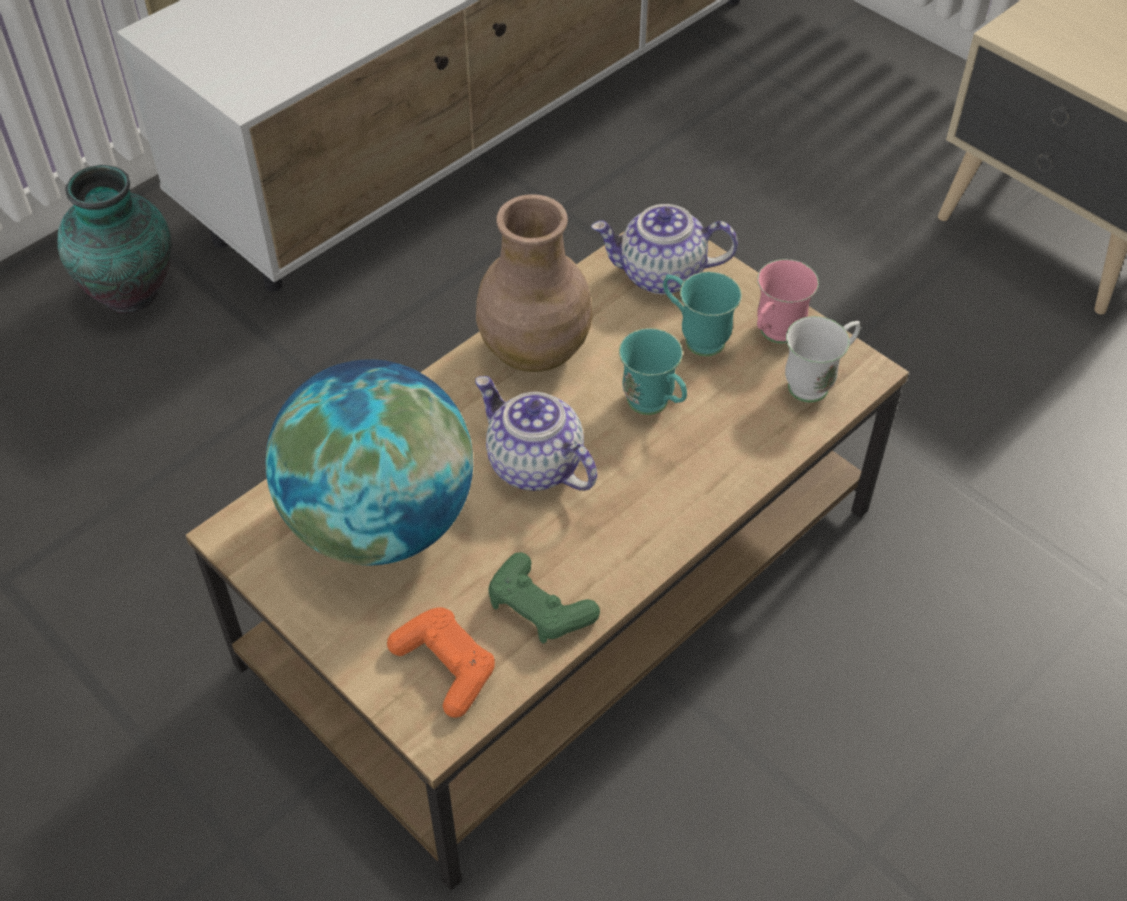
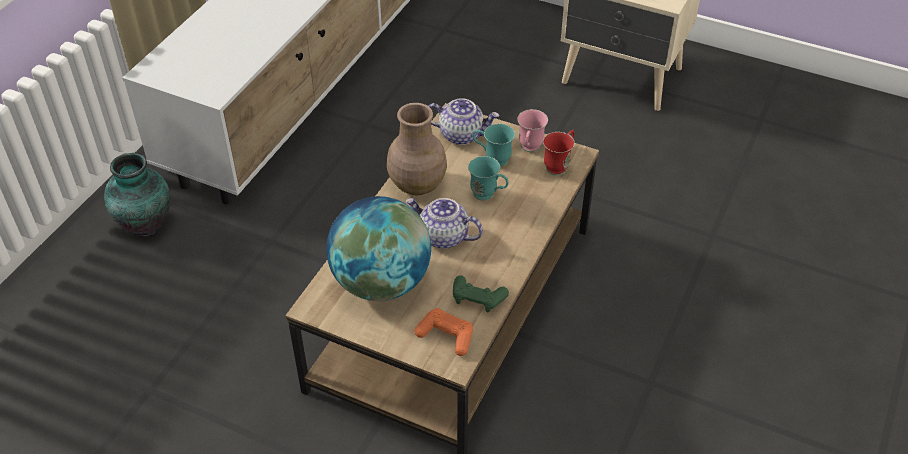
camera: 20 degrees left, 5 degrees down
teapot [591,204,738,295] -> teapot turned 150 degrees counterclockwise [429,98,499,145]
white mug [785,316,860,403] -> red mug [543,130,575,176]

